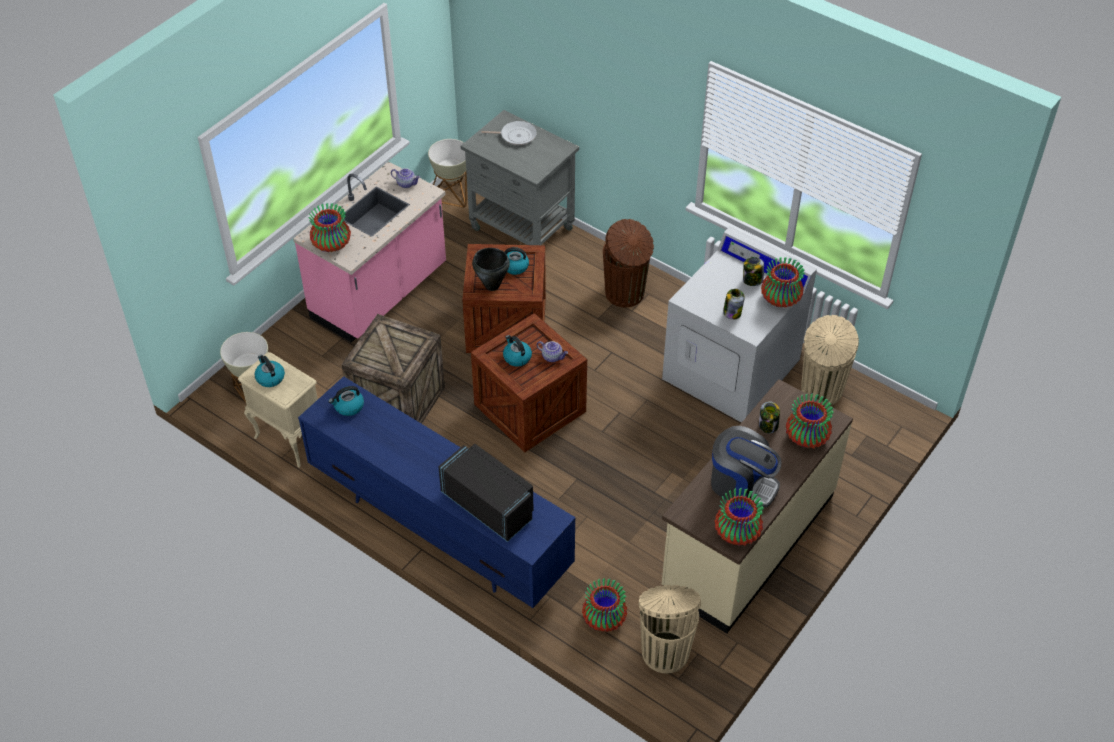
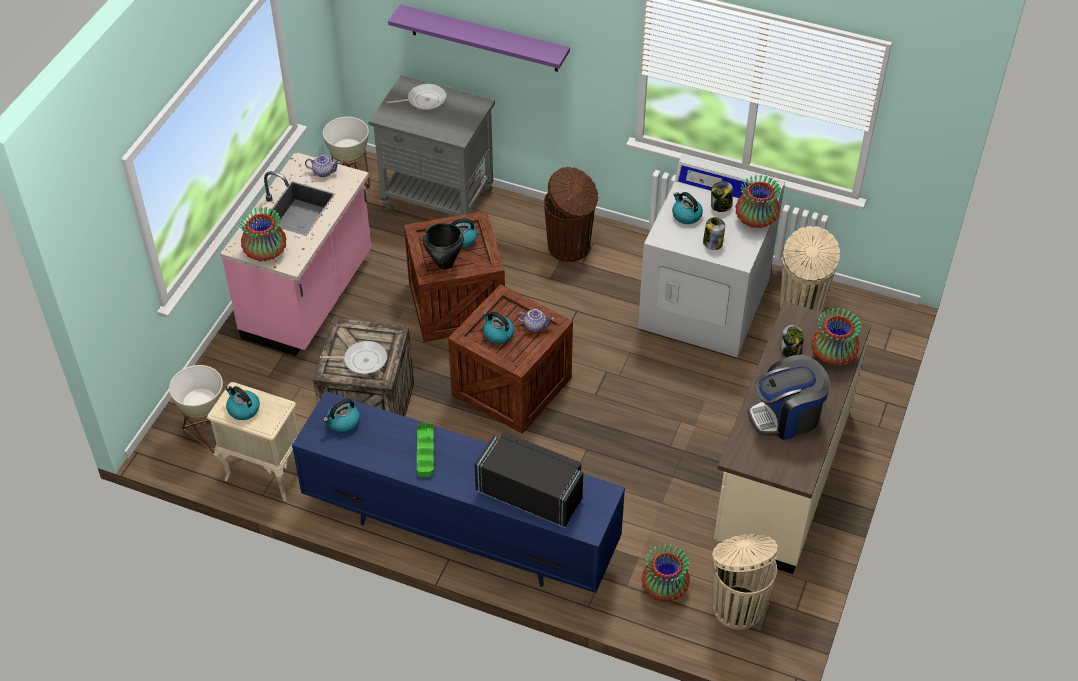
camera: 15 degrees left, 0 degrees up
coffee machine [711,426,782,507] -> coffee machine turned 150 degrees clockwise [748,355,830,440]
vase [715,488,764,546] -> none
none -> frying pan [320,341,387,374]
none -> purple shelf [388,5,570,72]
none -> green tray [417,423,434,477]
none -> kettle [672,192,703,224]

